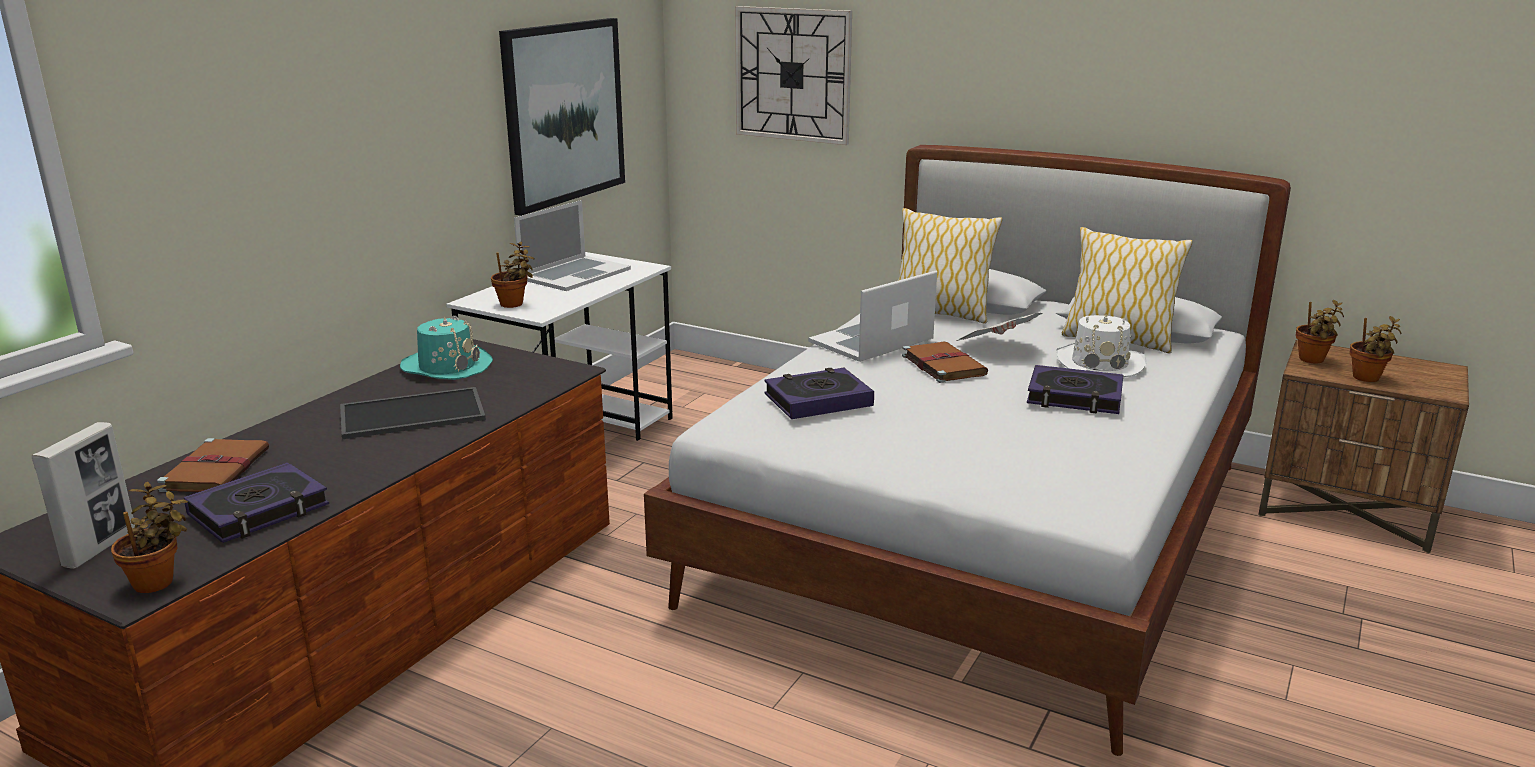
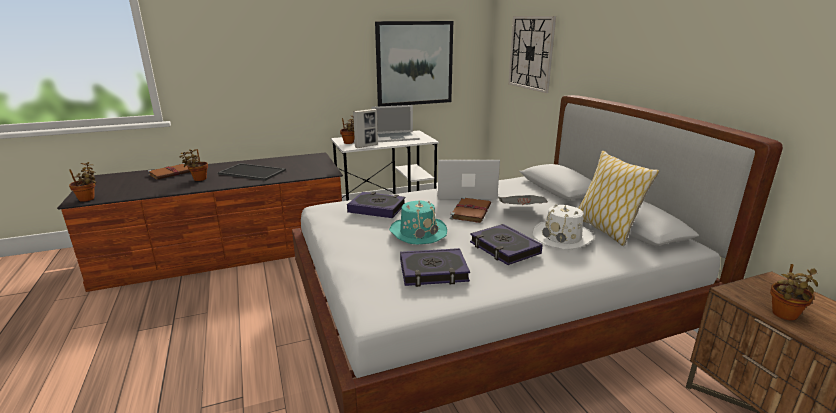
camera: 40 degrees right, 0 degrees up
picture frame [32,422,135,569] -> picture frame moved to [353,109,378,148]
book [184,463,329,543] -> book moved to [400,248,470,287]
turquoise hat [400,316,493,380] -> turquoise hat moved to [389,200,447,244]
pillow [898,208,1002,324] -> none
potted plant [1296,300,1344,363] -> potted plant moved to [180,149,208,181]

